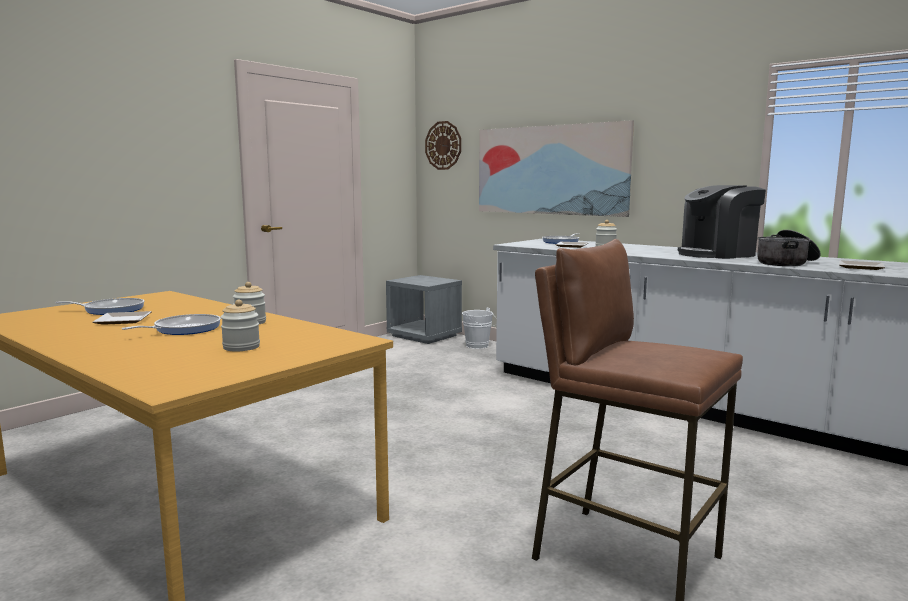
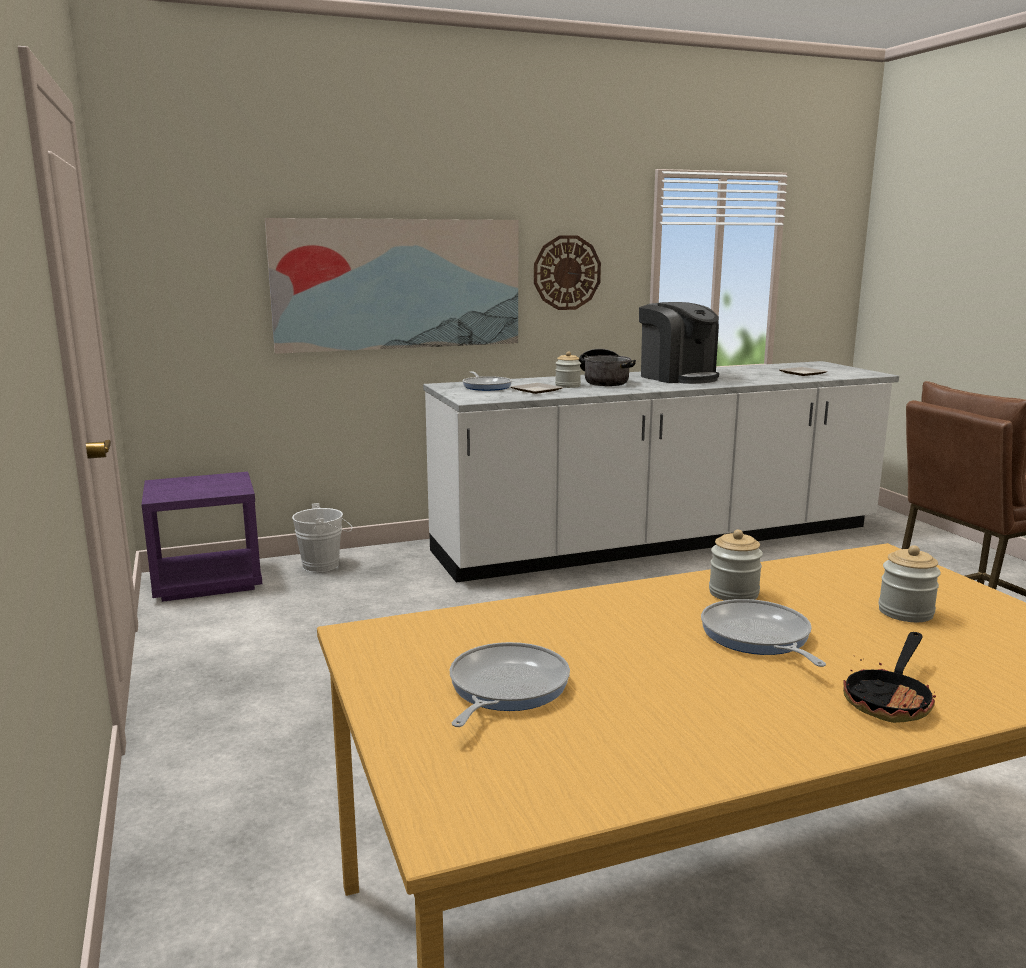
camera: 60 degrees left, 5 degrees up
plate [92,311,151,325] -> none
grey nightstand [386,275,462,344] -> purple nightstand [141,472,262,602]
wall clock [425,121,461,170] -> wall clock moved to [534,235,601,310]
coffee machine [678,185,766,259] -> coffee machine turned 45 degrees counterclockwise [639,302,719,384]
cooking pot [757,230,820,266] -> cooking pot moved to [579,349,636,386]
none -> frying pan [843,632,936,723]

